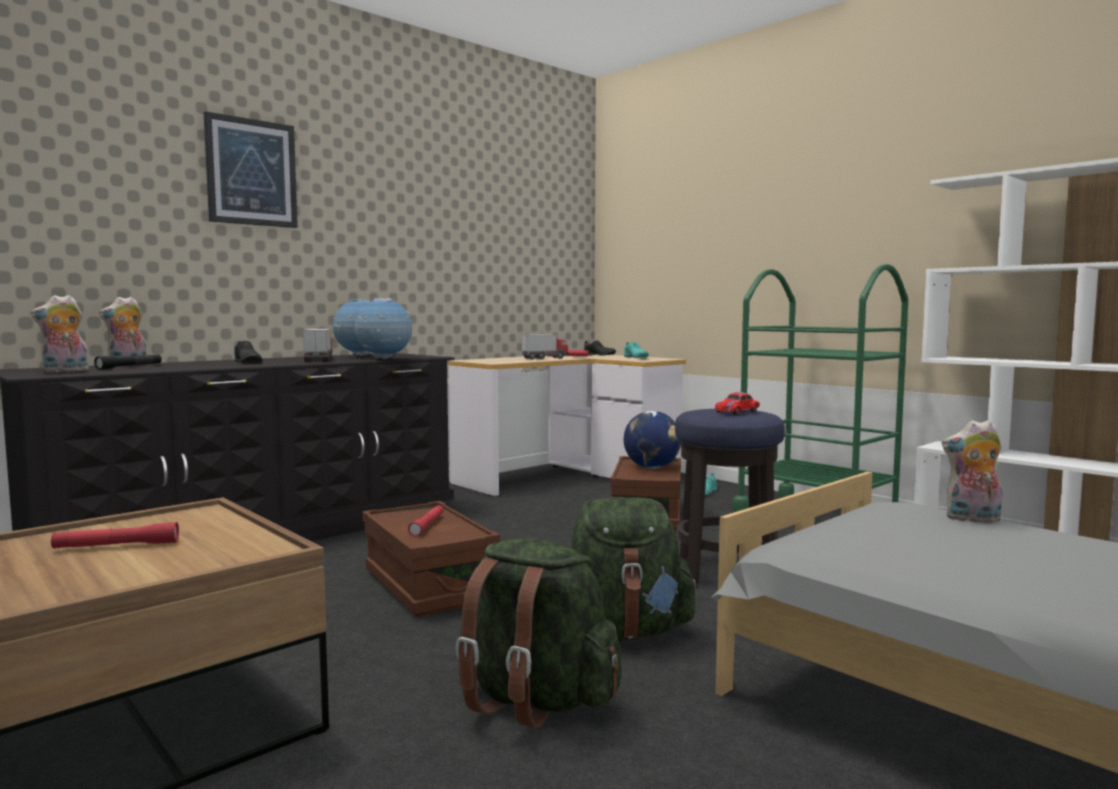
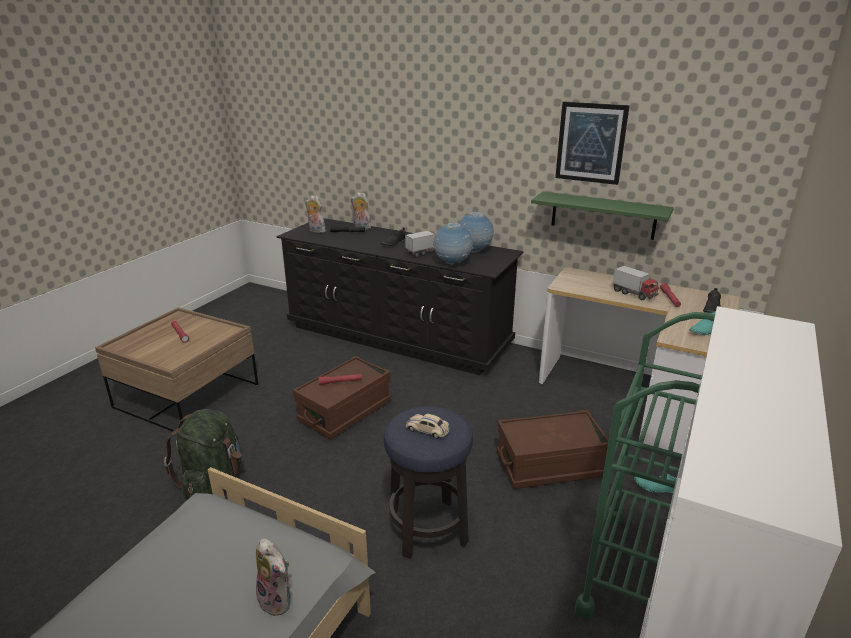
camera: 70 degrees right, 20 degrees up
picture [204,111,298,228] -> picture moved to [555,102,630,185]
green backpack [571,497,699,641] -> none
globe [624,411,681,469] -> none
red toy car [714,392,760,415] -> beige toy car [406,414,449,439]
plush toy [942,420,1002,523] -> plush toy turned 150 degrees clockwise [256,538,290,617]
none -> green shelf [531,191,674,240]

